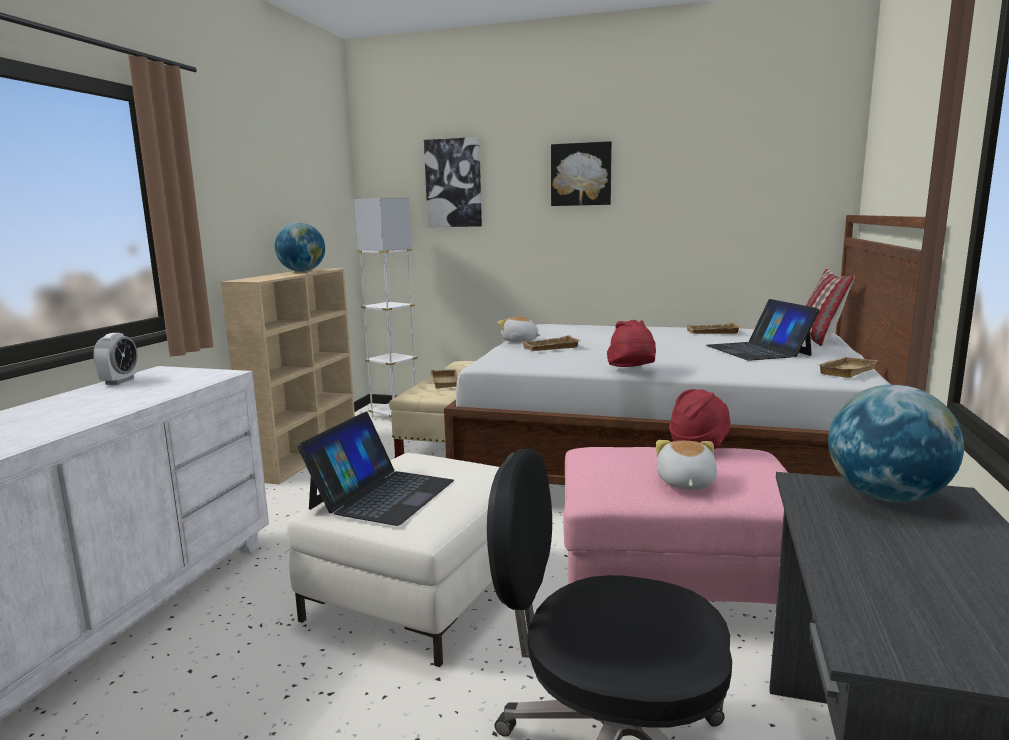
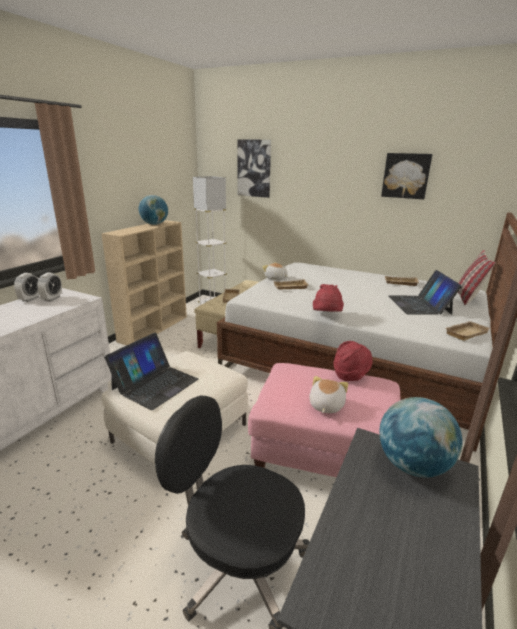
camera: 10 degrees right, 10 degrees up
picture [551,141,612,206] -> picture moved to [381,153,433,199]
none -> alarm clock [37,272,62,302]

